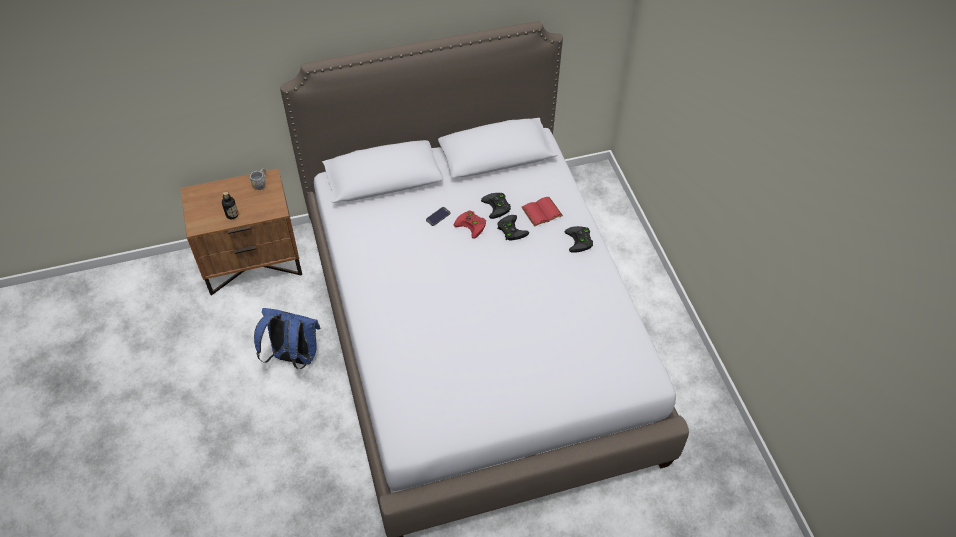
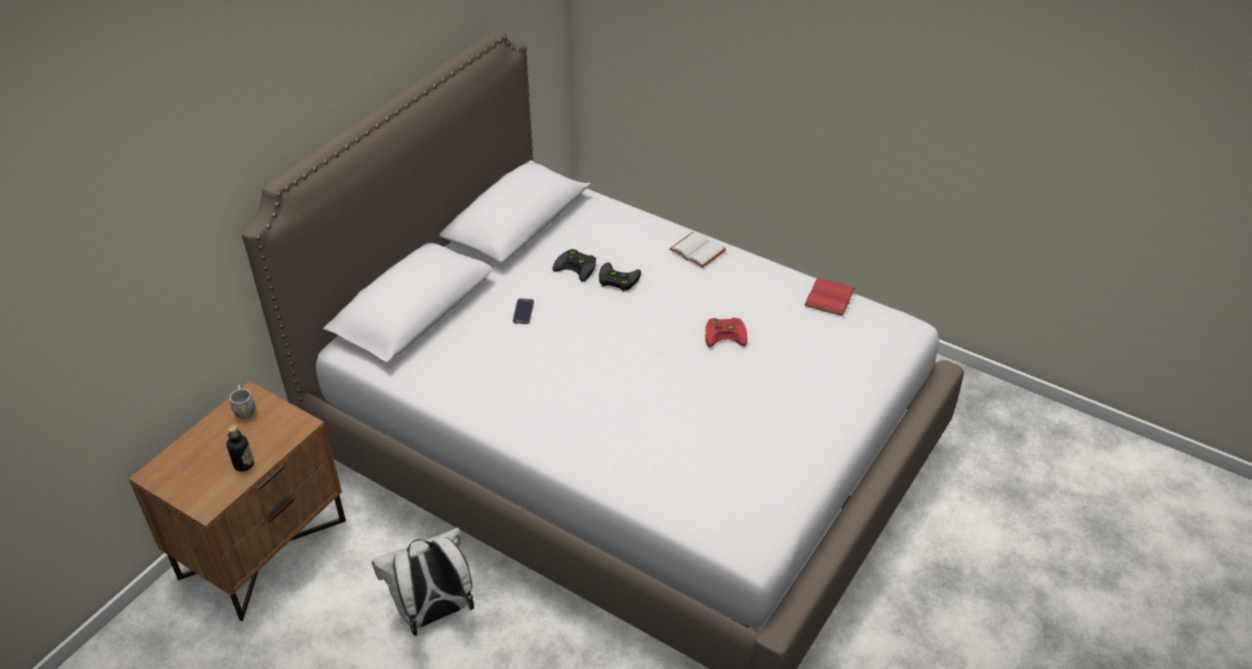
camera: 40 degrees left, 10 degrees down
blue backpack [254,308,321,369] -> white backpack [372,527,474,636]
red game controller [453,211,486,239] -> red game controller moved to [705,317,747,347]
red book [521,197,563,227] -> red book moved to [805,278,855,316]
black game controller [565,226,593,253] -> white book [669,231,727,268]

